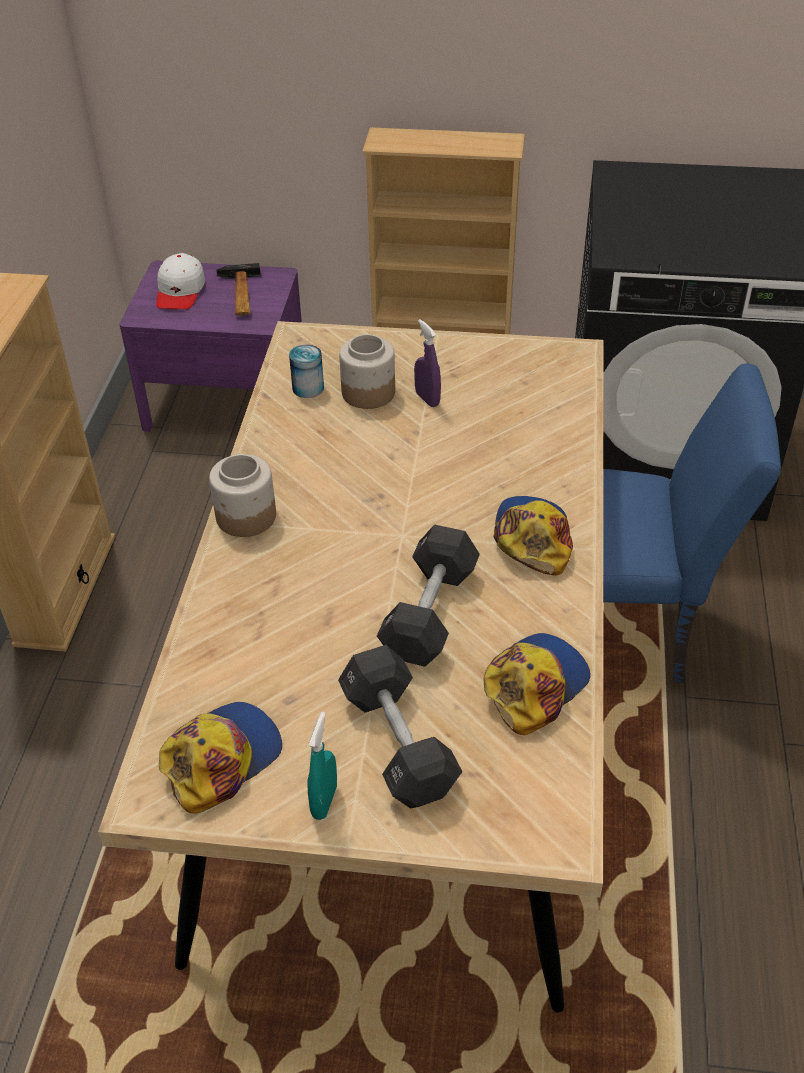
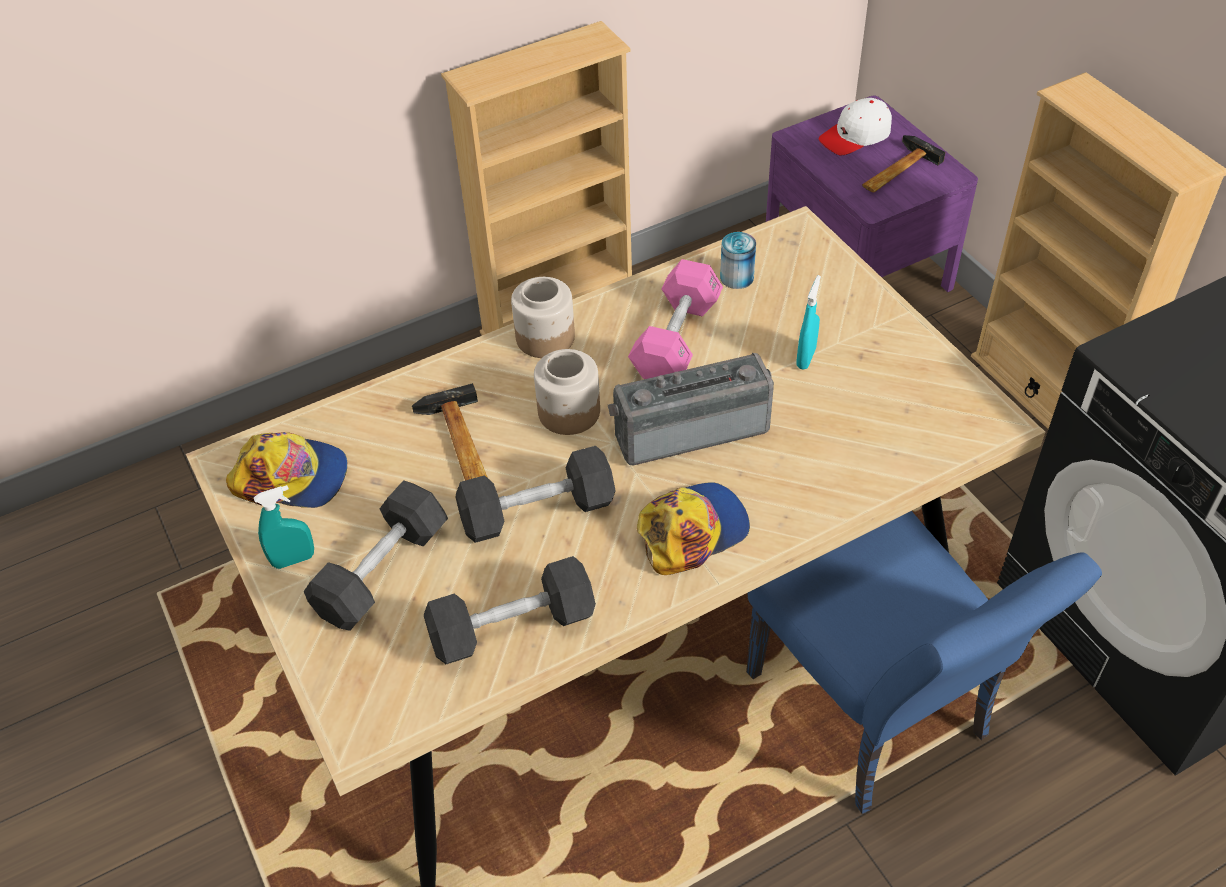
camera: 55 degrees right, 5 degrees up
jar [339,334,395,409] -> jar moved to [534,349,600,435]
purple spray bottle [414,319,441,407] -> turquoise spray bottle [796,275,821,370]
cap [484,633,590,735] -> black dumbbell [424,556,596,664]
none -> hammer [412,383,488,480]
none -> radio [608,353,774,465]
none -> pink dumbbell [628,259,723,379]

